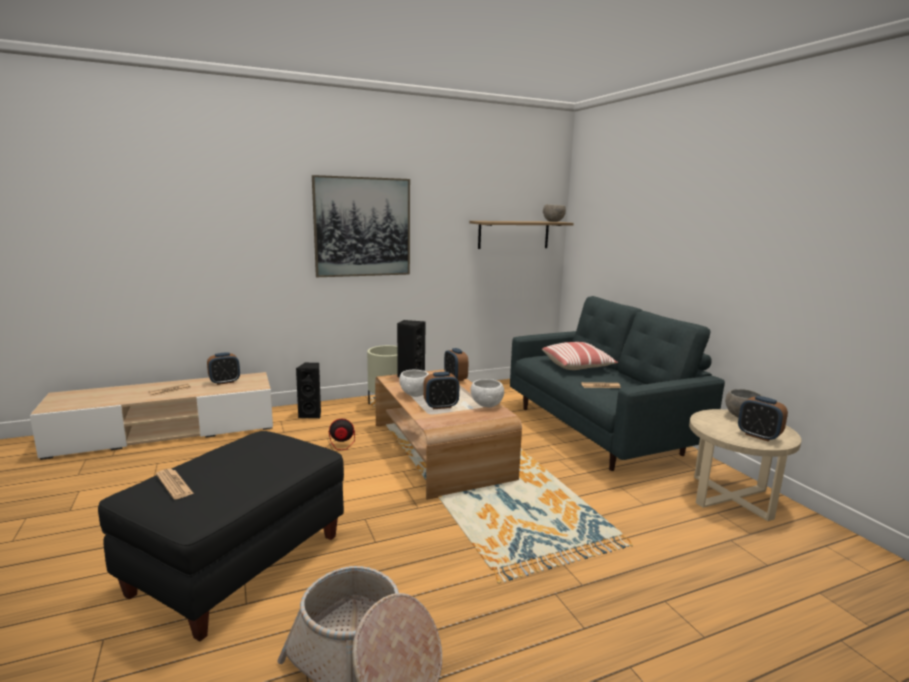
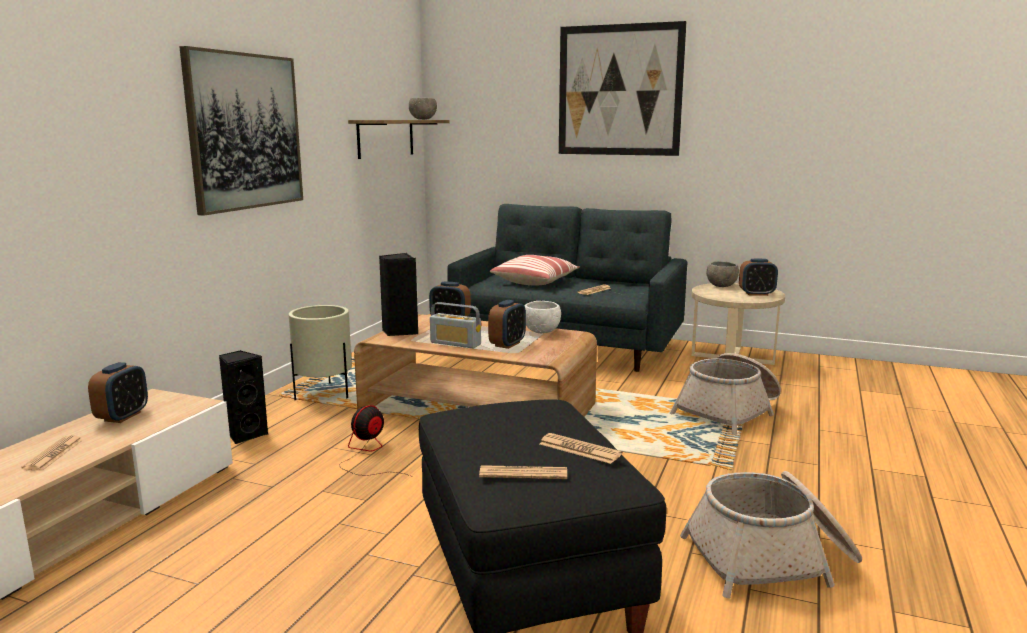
camera: 45 degrees left, 0 degrees up
white bowl [399,370,429,397] -> radio [430,302,481,348]
none -> newspaper [540,433,622,464]
none -> picture [559,21,686,156]
none -> basket [670,353,781,435]

